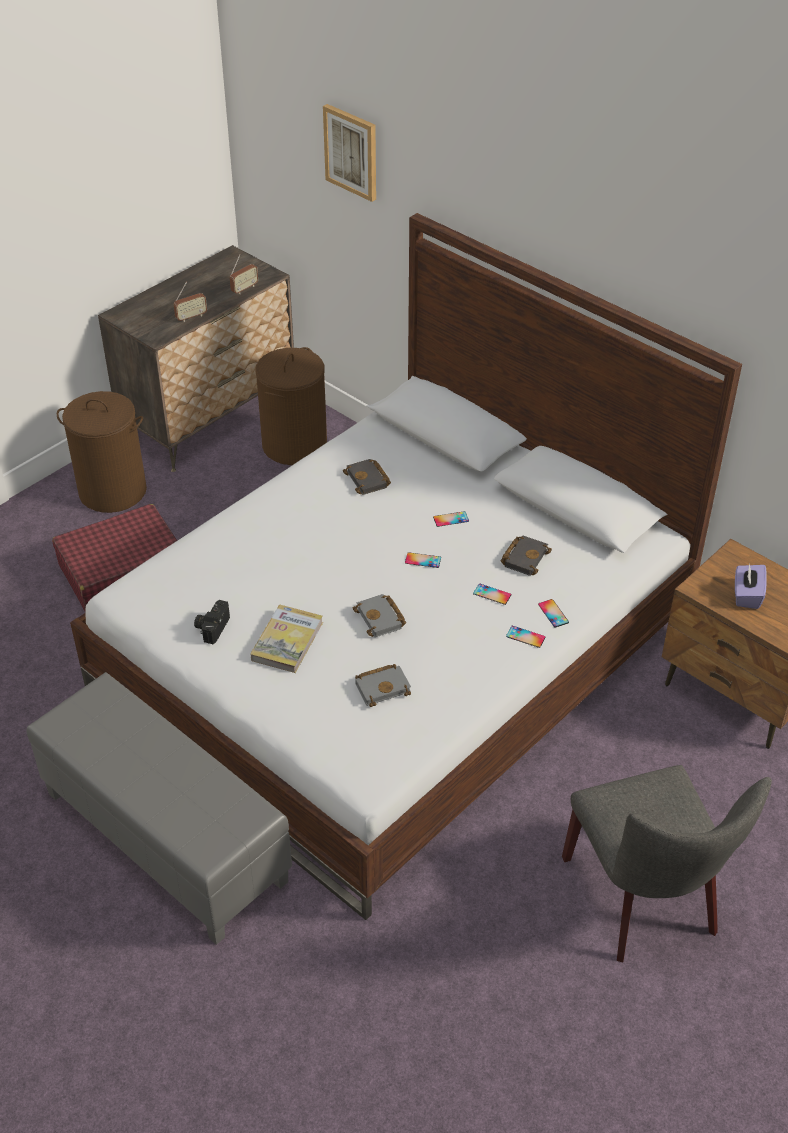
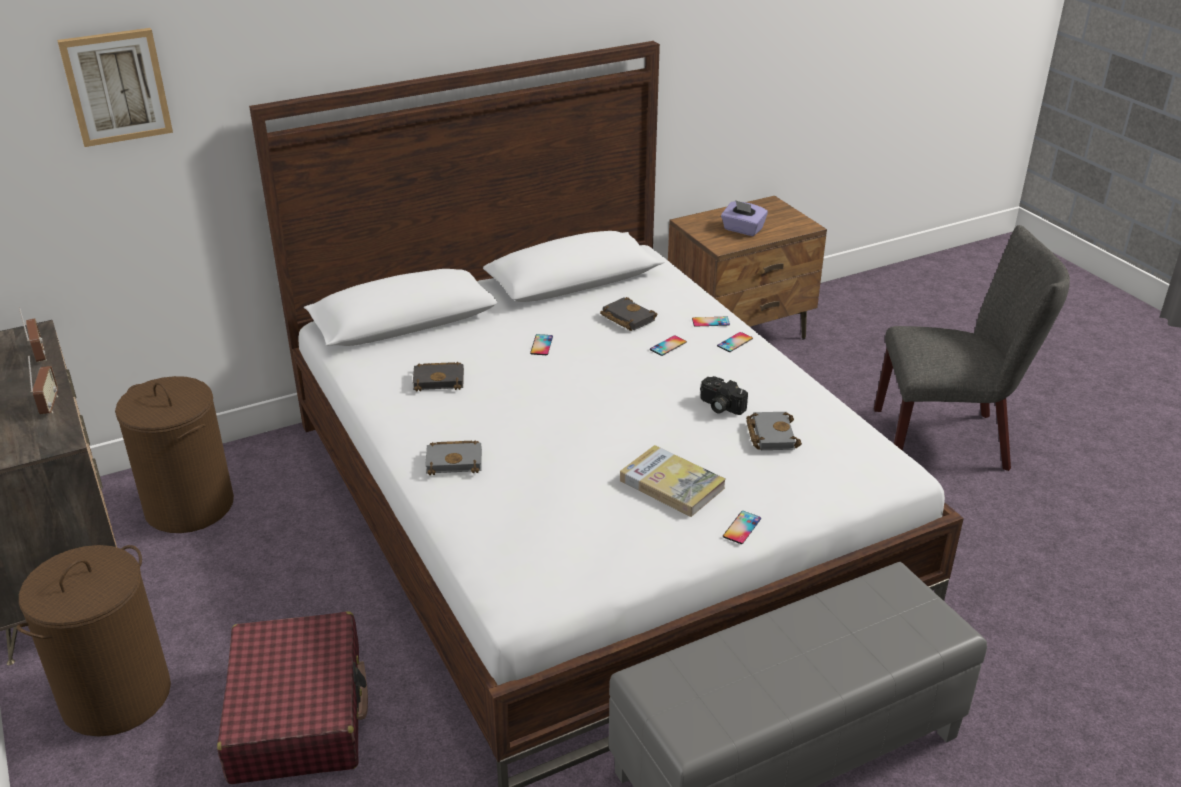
camera: 70 degrees left, 10 degrees down
camera [194,600,230,644] -> camera moved to [700,376,748,415]
grey book [353,594,406,637] -> grey book moved to [425,441,482,475]
phone [405,552,441,568] -> phone moved to [723,511,761,544]

